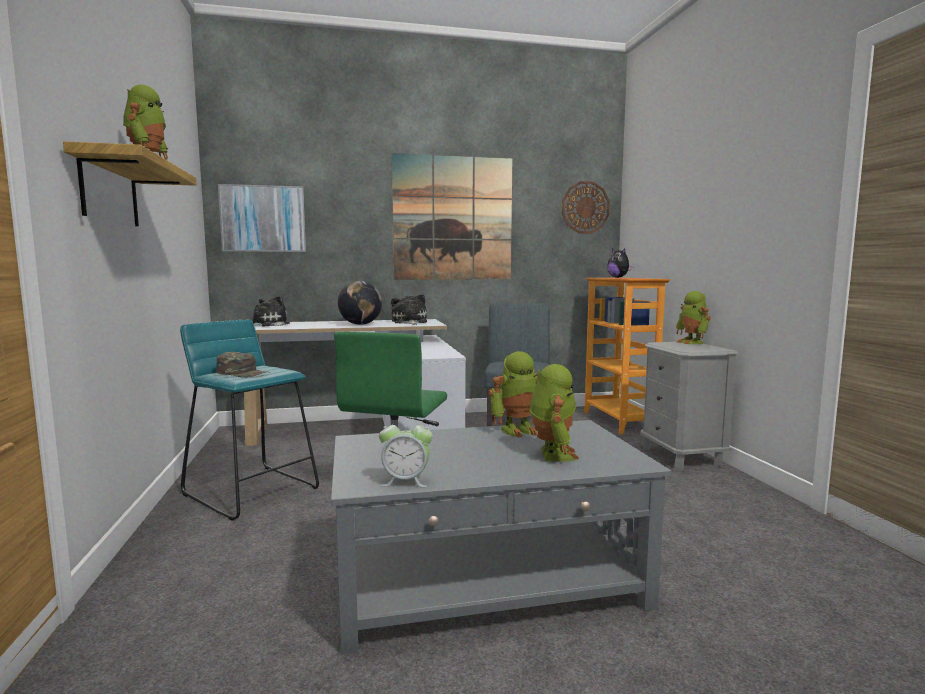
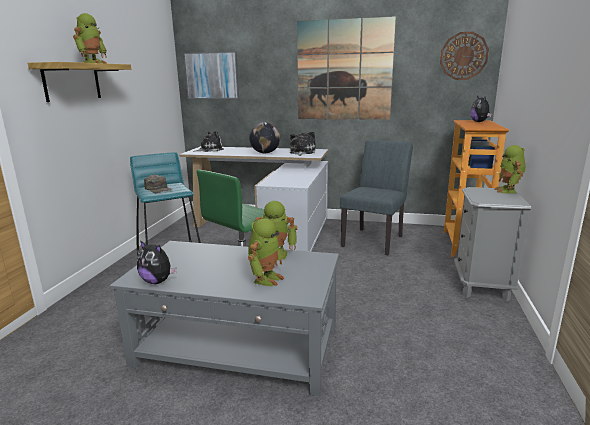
camera: 25 degrees right, 10 degrees up
alarm clock [379,417,432,487] -> plush toy [137,240,177,284]

